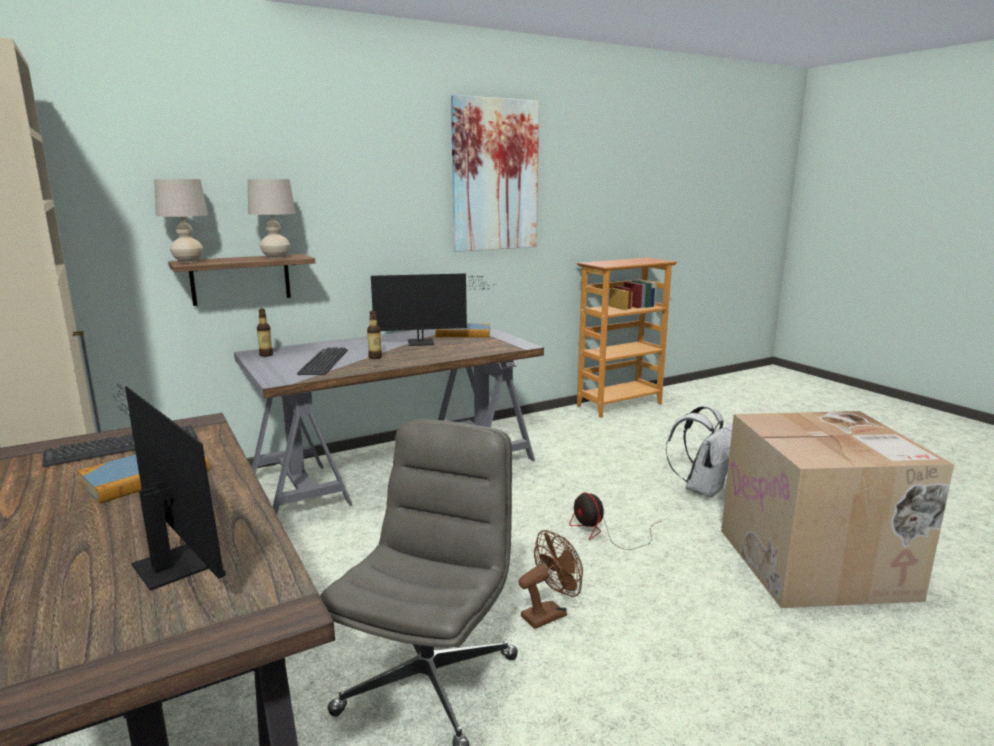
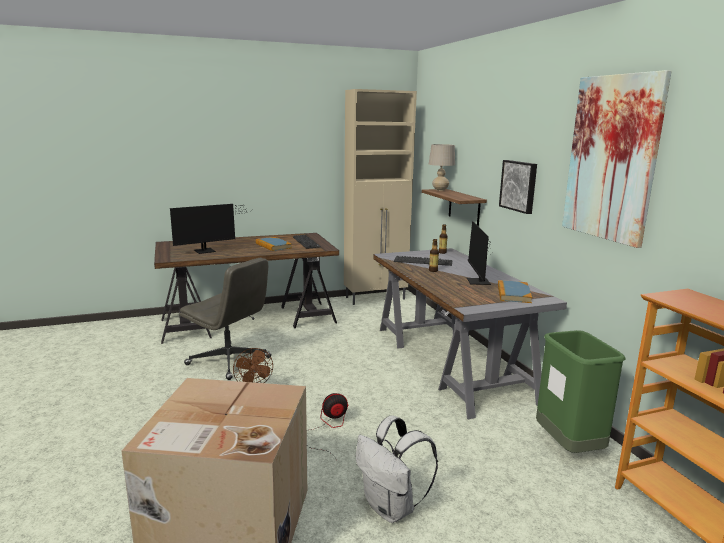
camera: 100 degrees right, 0 degrees up
beige table lamp [248,179,296,259] -> none
none -> picture [499,160,537,214]
none -> green trash can [536,330,626,453]

